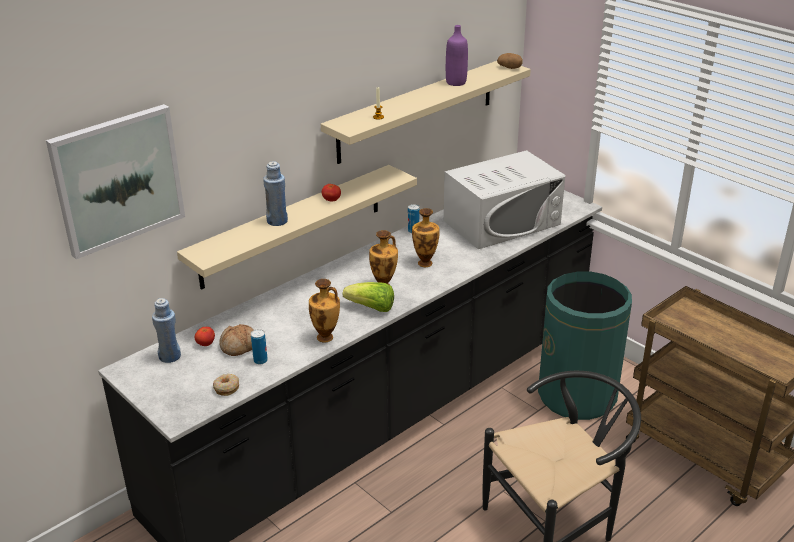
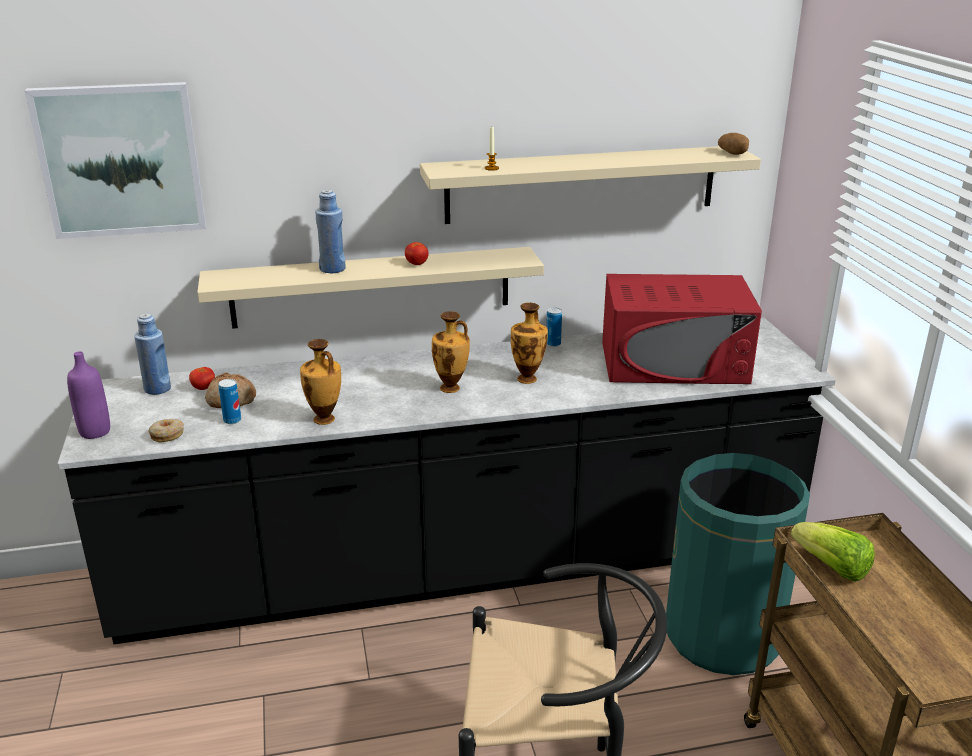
camera: 30 degrees right, 5 degrees down
lettuce [343,282,394,312] -> lettuce moved to [791,522,875,582]
white microwave [444,150,565,249] -> red microwave [602,274,762,384]
purple bottle [446,25,468,86] -> purple bottle moved to [67,351,110,439]

